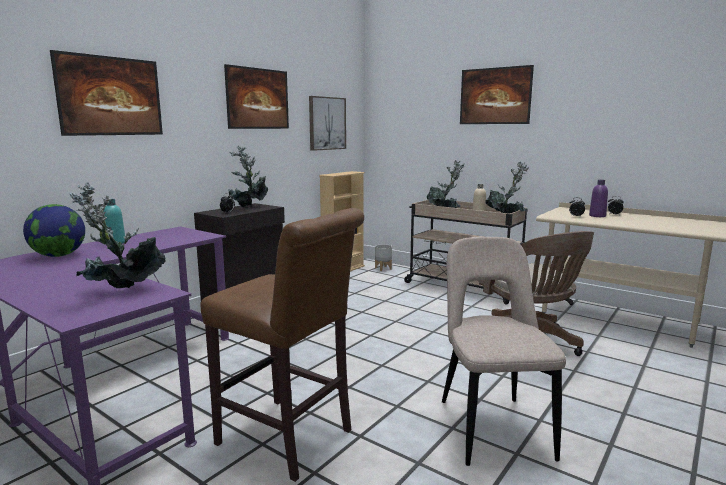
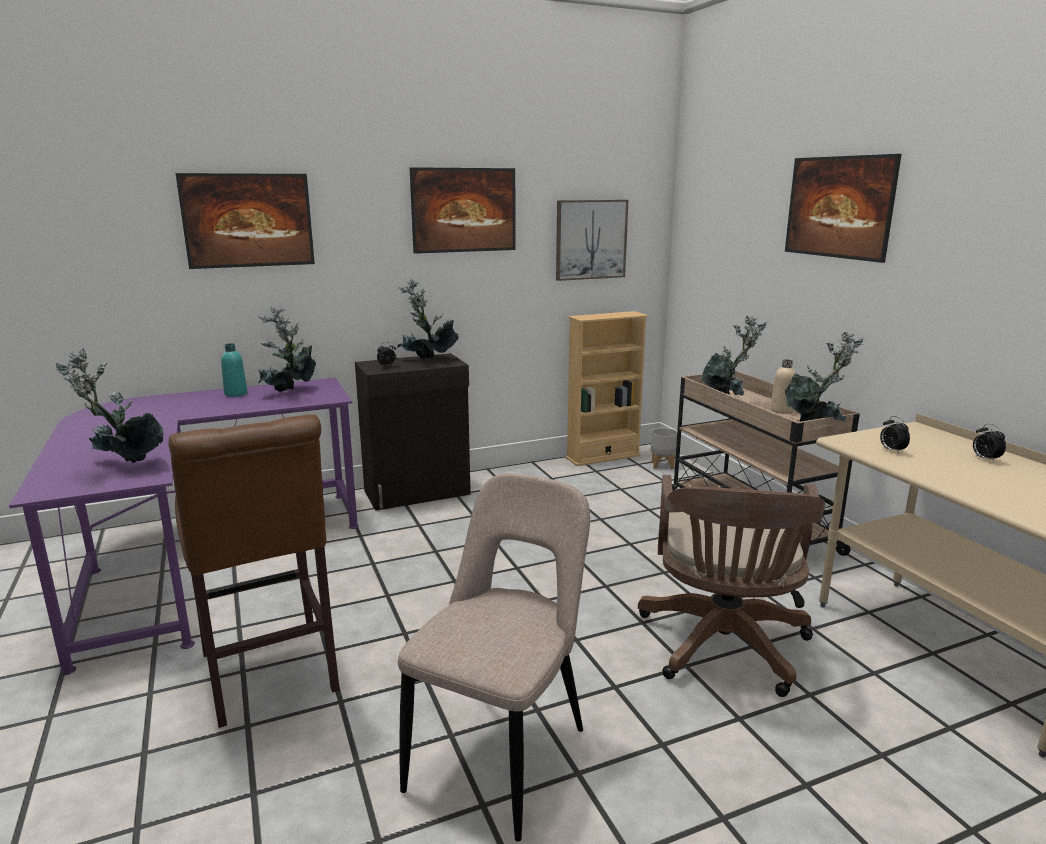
camera: 30 degrees right, 5 degrees up
globe [23,204,85,257] -> none
purple bottle [589,180,608,217] -> none
none -> potted plant [258,306,316,392]

